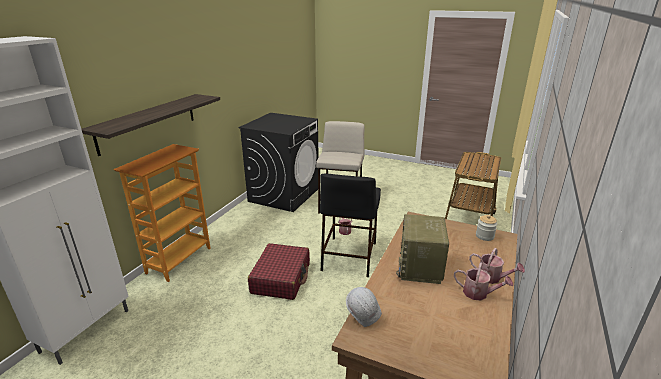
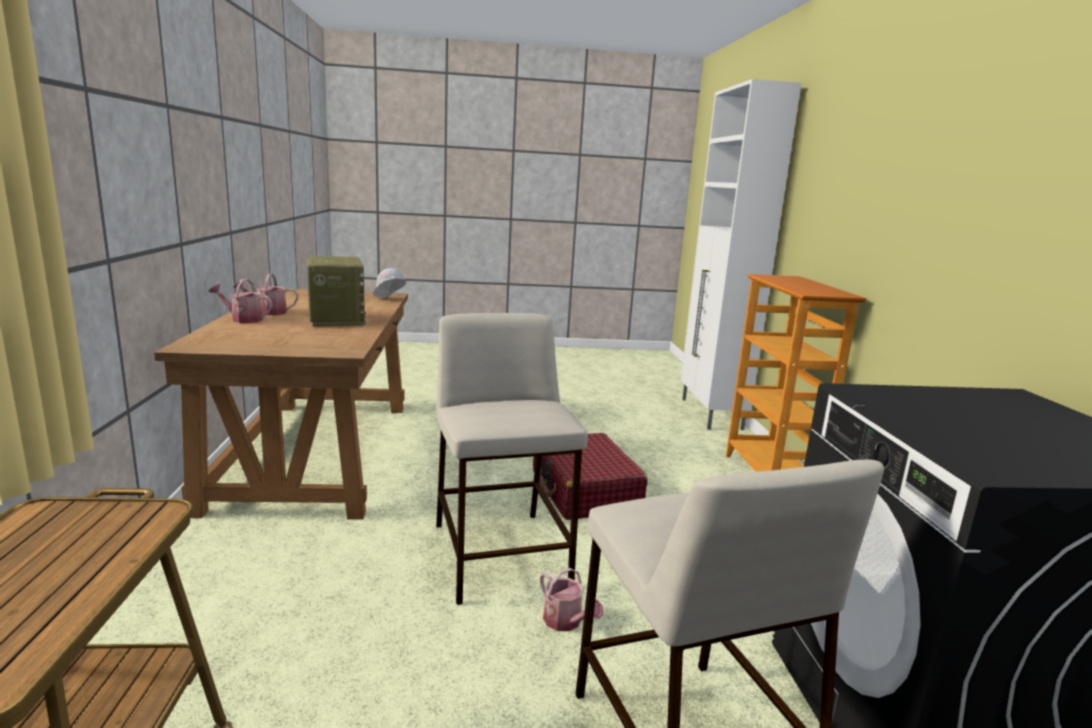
camera: 150 degrees right, 10 degrees down
shelf [81,94,220,156] -> none
black stool [320,174,381,277] -> beige stool [436,313,588,605]
jar [476,215,497,241] -> none

